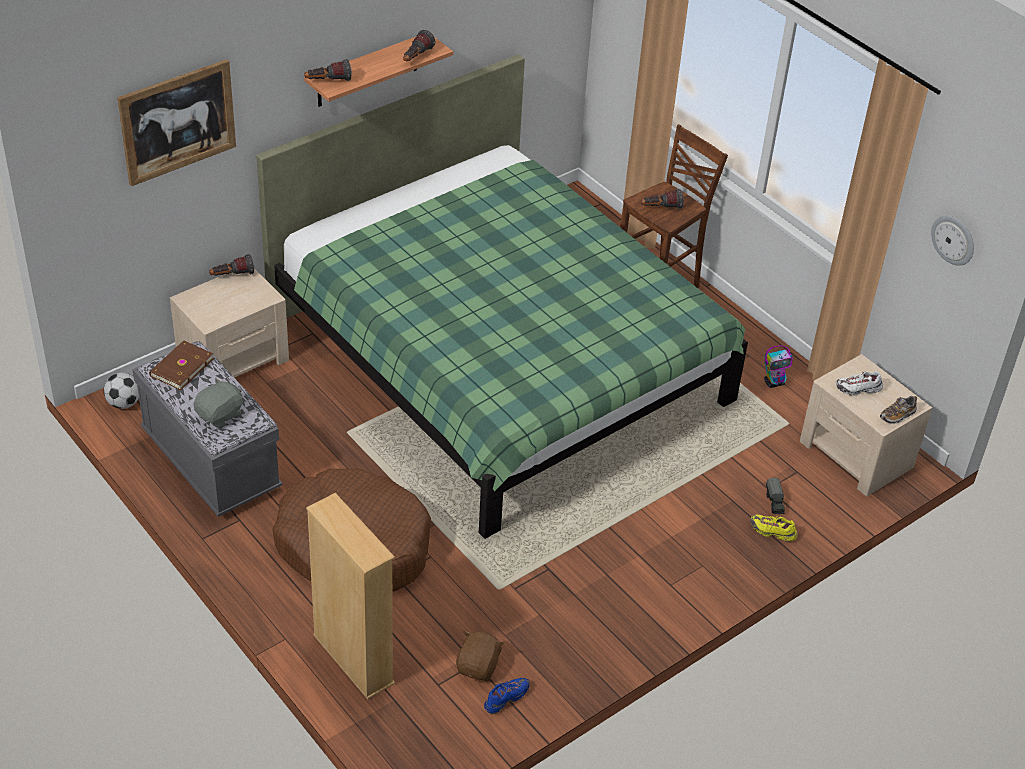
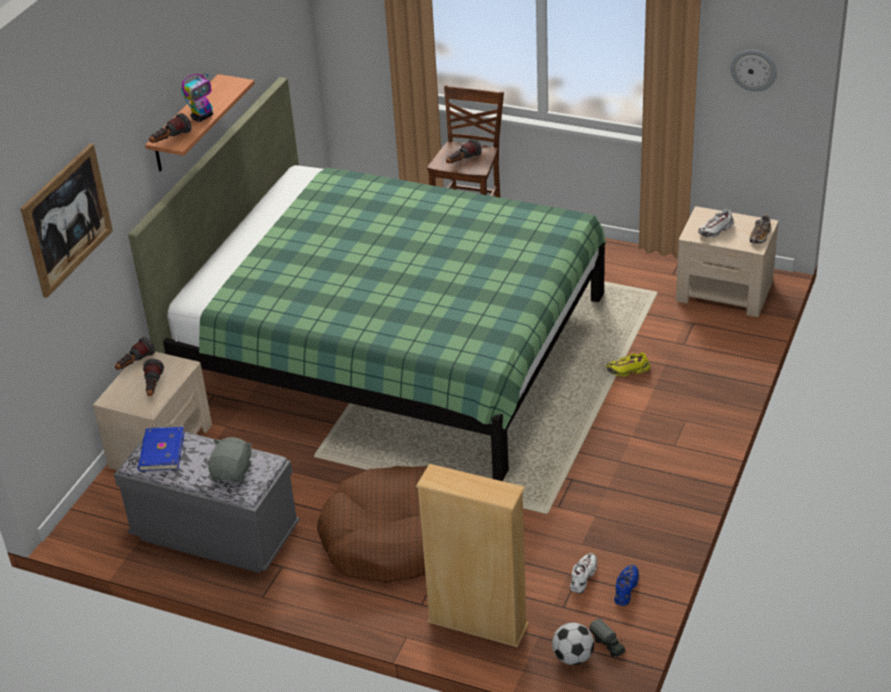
camera: 25 degrees left, 5 degrees down
football [104,373,139,409] -> football moved to [552,622,594,665]
brown book [149,340,214,390] -> blue book [138,427,185,471]
flashlight [403,30,435,61] -> flashlight moved to [143,359,164,396]
brown plush toy [456,631,504,681] -> white shoe [570,553,597,593]
yellow shoe [750,514,797,542] -> yellow shoe moved to [606,352,650,377]
toy robot [764,345,793,388] -> toy robot moved to [182,73,213,122]
toy truck [766,478,786,514] -> toy truck moved to [590,619,626,657]

